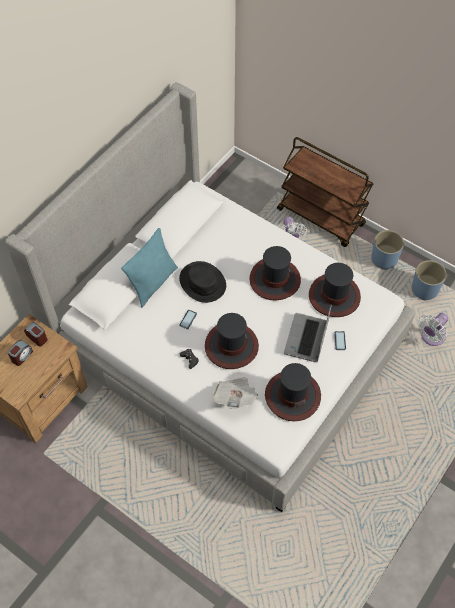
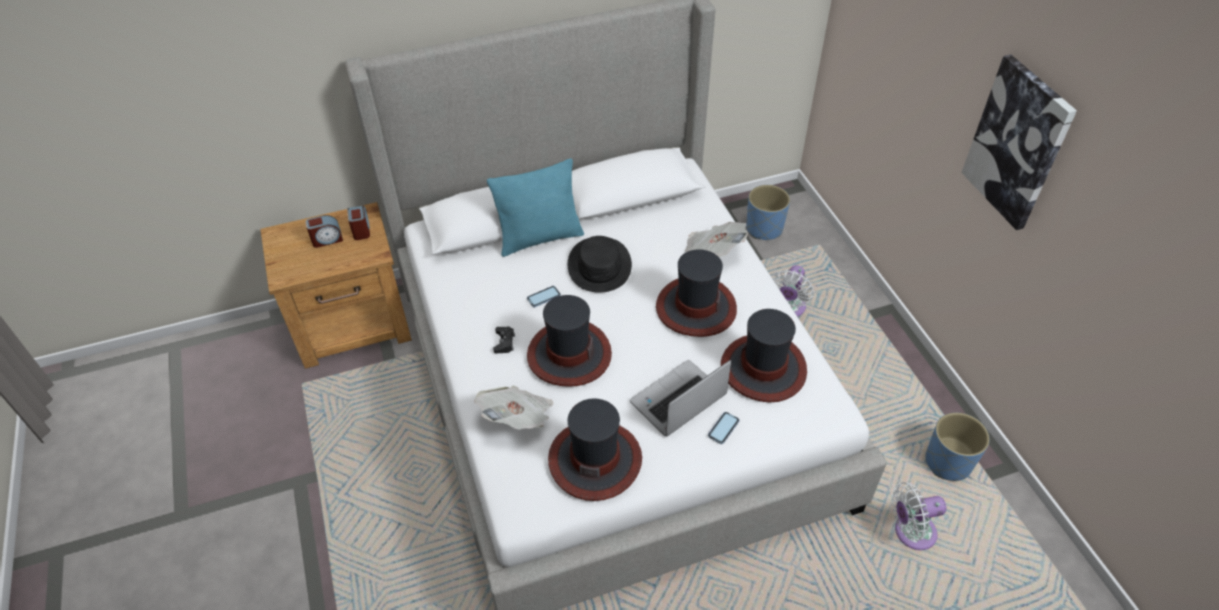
camera: 35 degrees right, 10 degrees down
brown cart [277,137,373,247] -> none
blue planter [371,230,404,270] -> blue planter moved to [746,185,790,240]
none -> newspaper [685,222,748,257]
none -> picture [961,54,1077,230]

